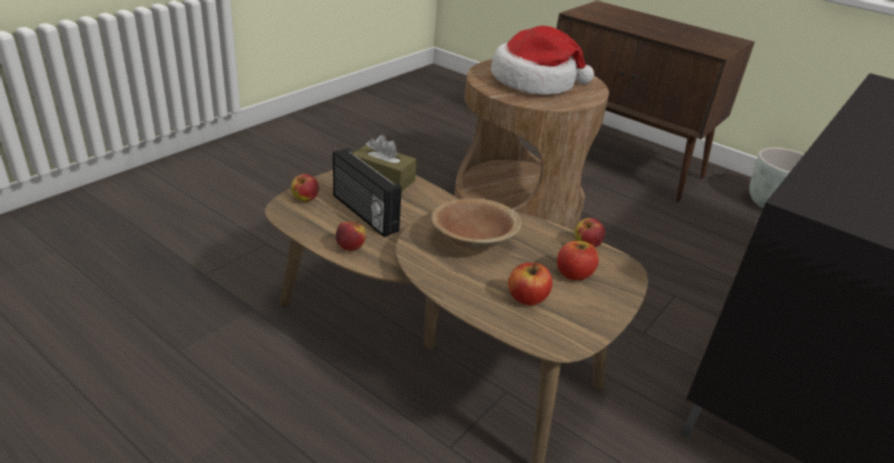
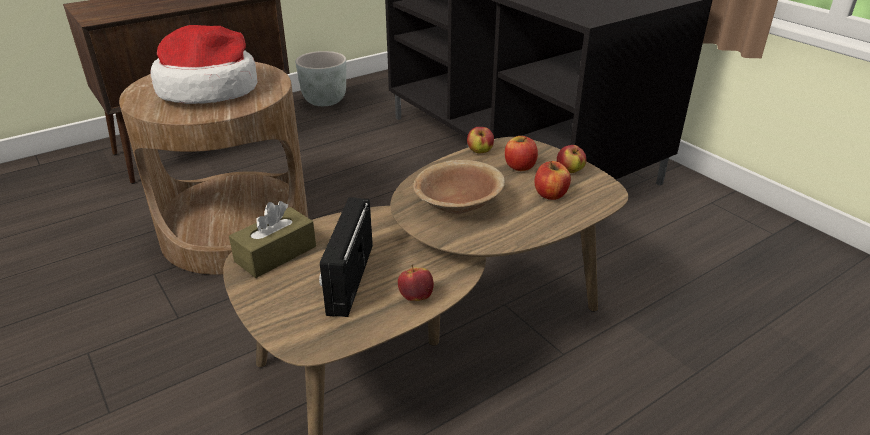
camera: 70 degrees left, 0 degrees up
apple [291,174,319,202] -> apple moved to [557,145,587,173]
radio [333,148,402,237] -> radio turned 120 degrees clockwise [319,197,373,317]

